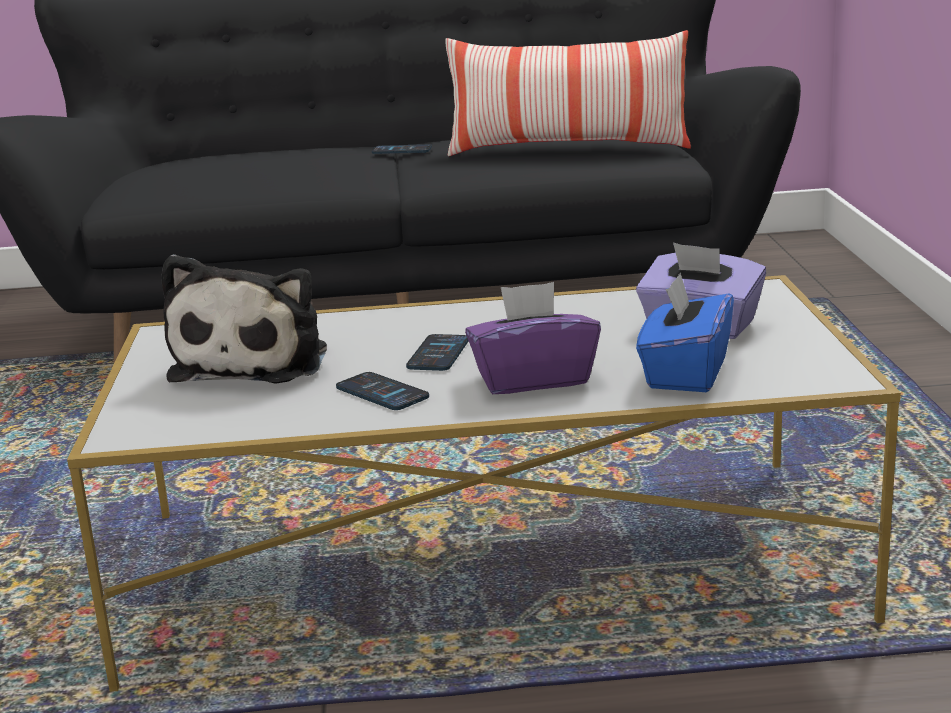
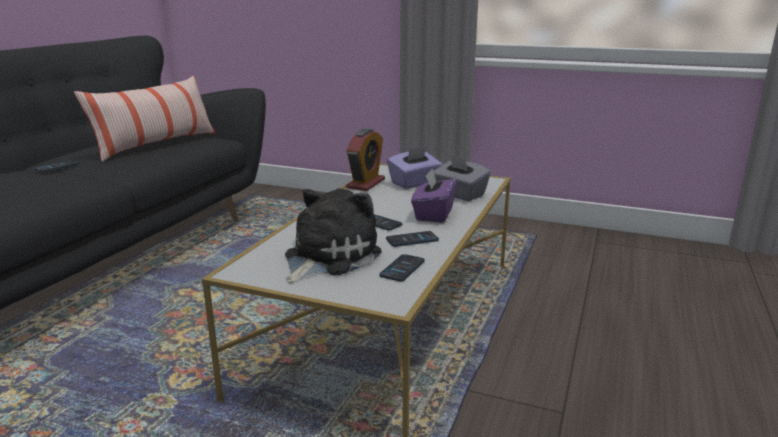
camera: 65 degrees left, 0 degrees up
plush toy [161,254,327,384] -> plush toy turned 90 degrees counterclockwise [285,188,382,284]
blue tissue box [636,273,734,392] -> grey tissue box [434,154,491,201]
none -> alarm clock [346,129,385,191]
none -> phone [380,254,425,281]

